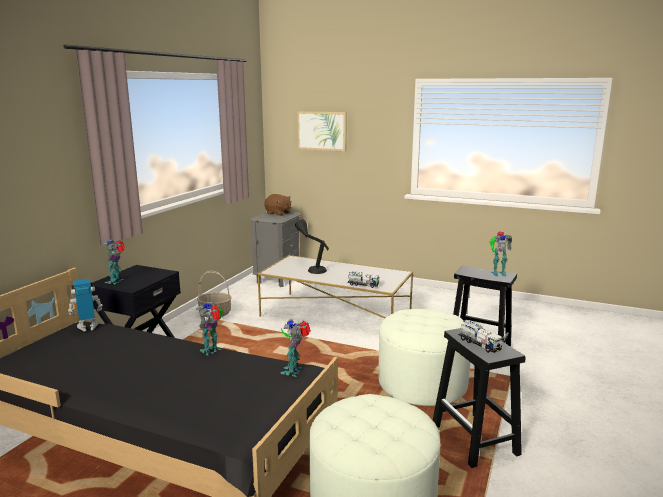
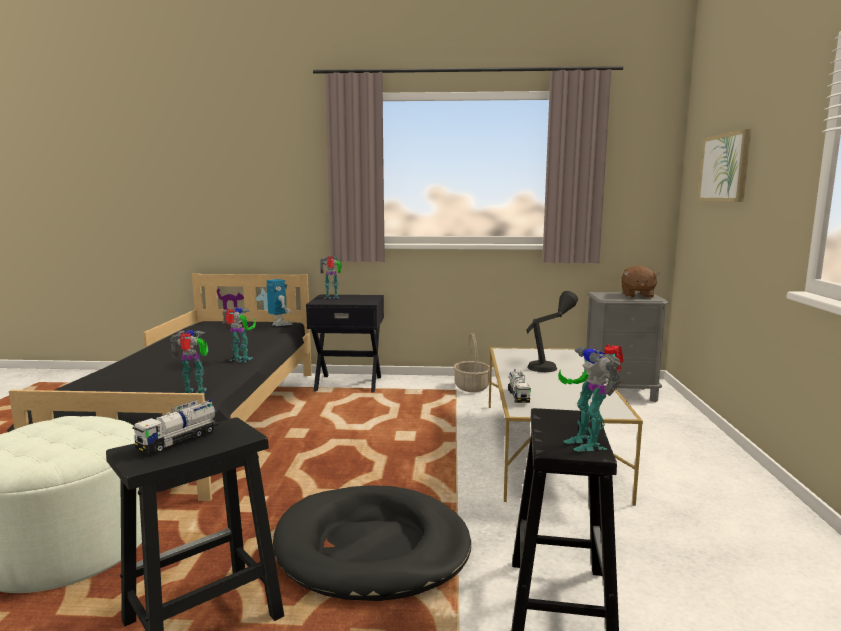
camera: 70 degrees right, 5 degrees down
white ottoman [378,309,470,406] -> black dog bed [273,485,471,601]

